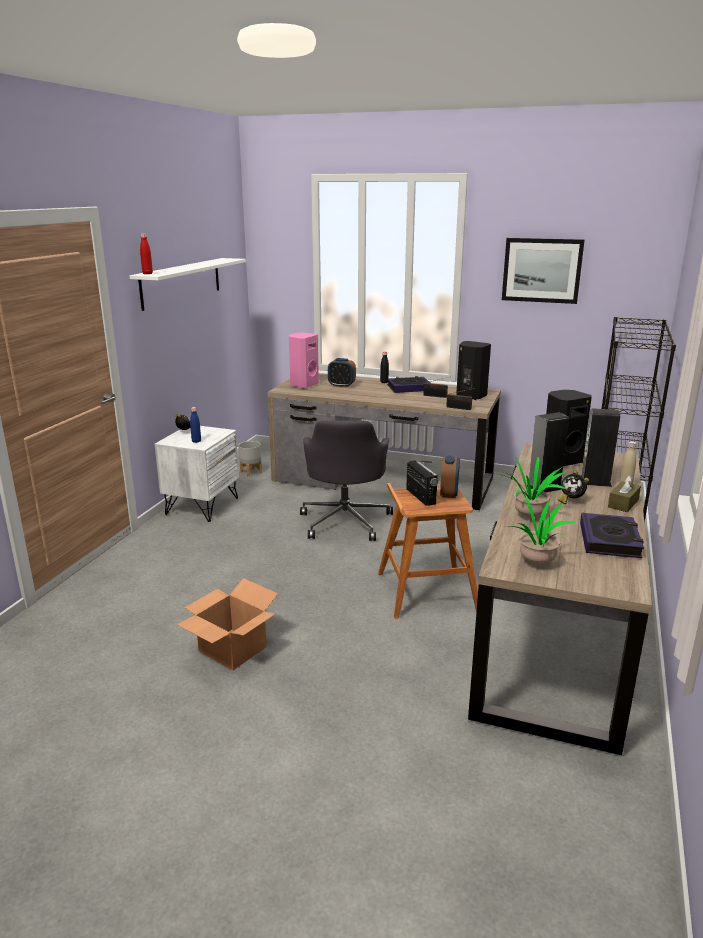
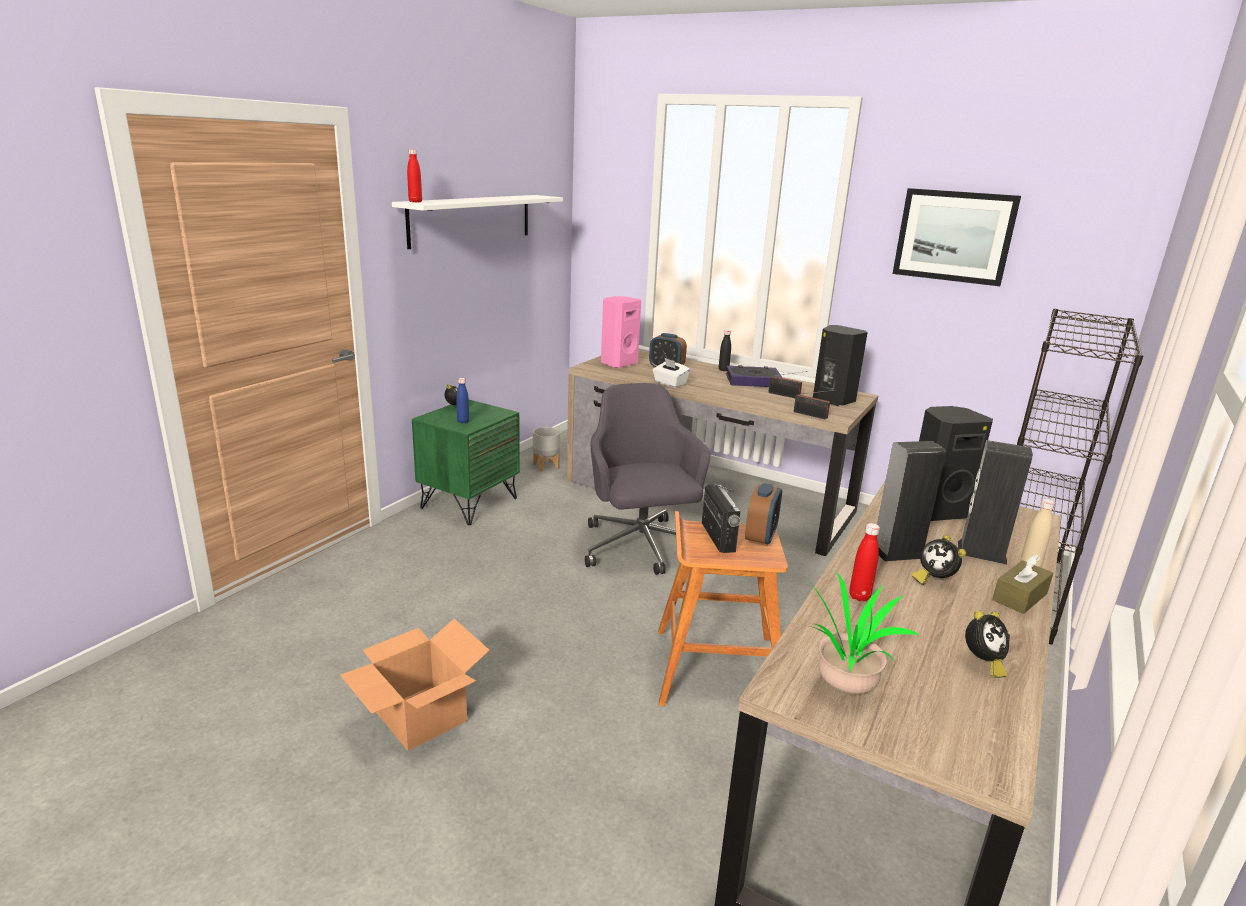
camera: 10 degrees right, 0 degrees up
white nightstand [155,426,239,522] -> green nightstand [412,400,520,525]
grey office chair [300,420,393,541] -> grey office chair turned 150 degrees clockwise [585,383,711,575]
potted plant [499,458,567,517] -> red bottle [849,523,880,601]
book [580,513,644,558] -> alarm clock [965,611,1010,678]
none -> white tissue box [653,358,690,388]

